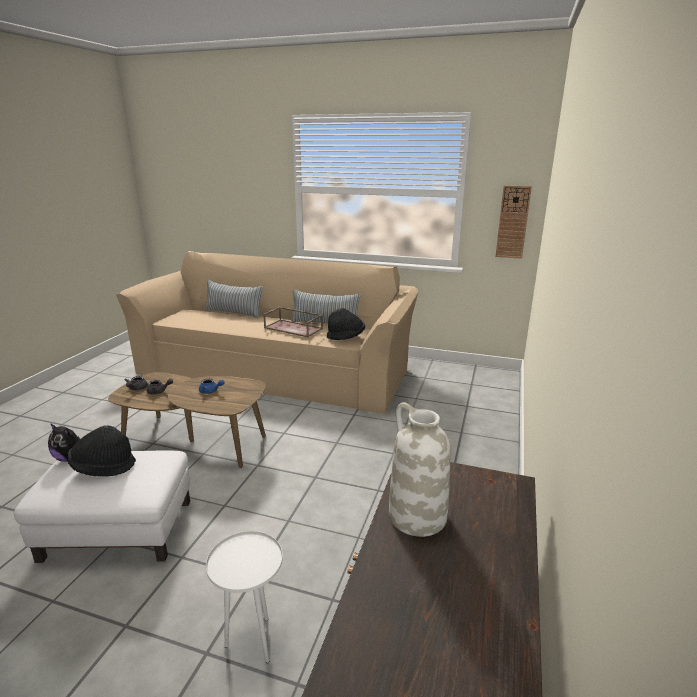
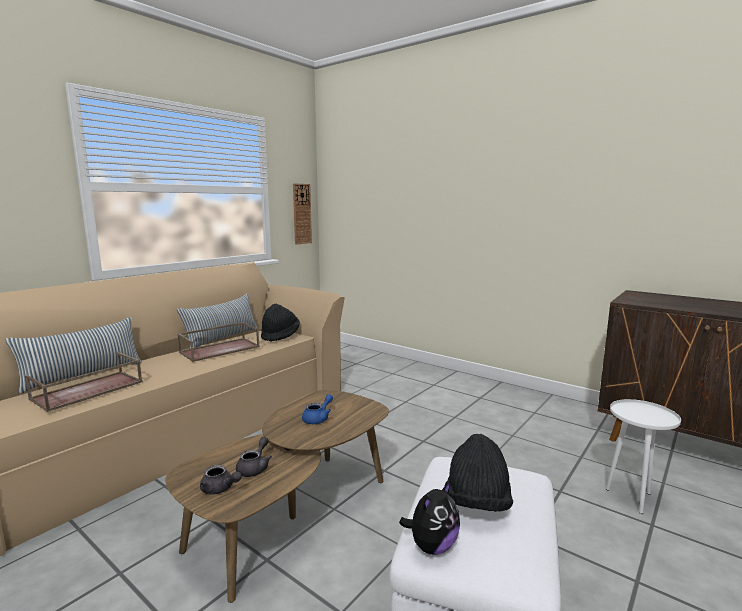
camera: 70 degrees left, 10 degrees down
white vase [389,402,450,537] -> none
none -> brown tray [25,352,143,412]

